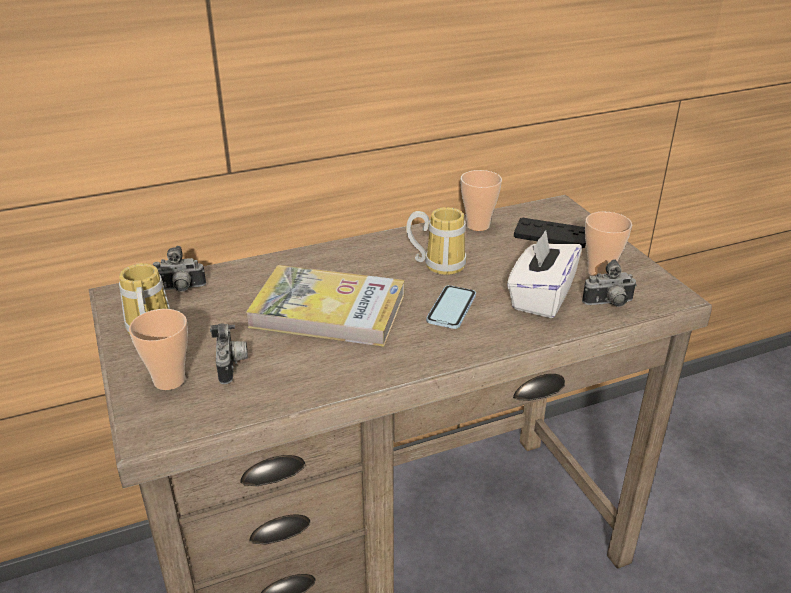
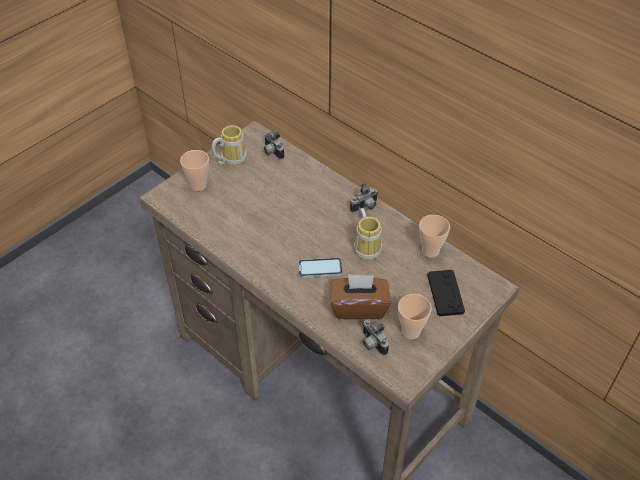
camera: 65 degrees right, 15 degrees up
camera [210,323,248,384] -> camera moved to [350,183,378,212]
book [246,265,404,346] -> none
white tissue box [507,230,582,318] -> brown tissue box [331,274,391,319]

